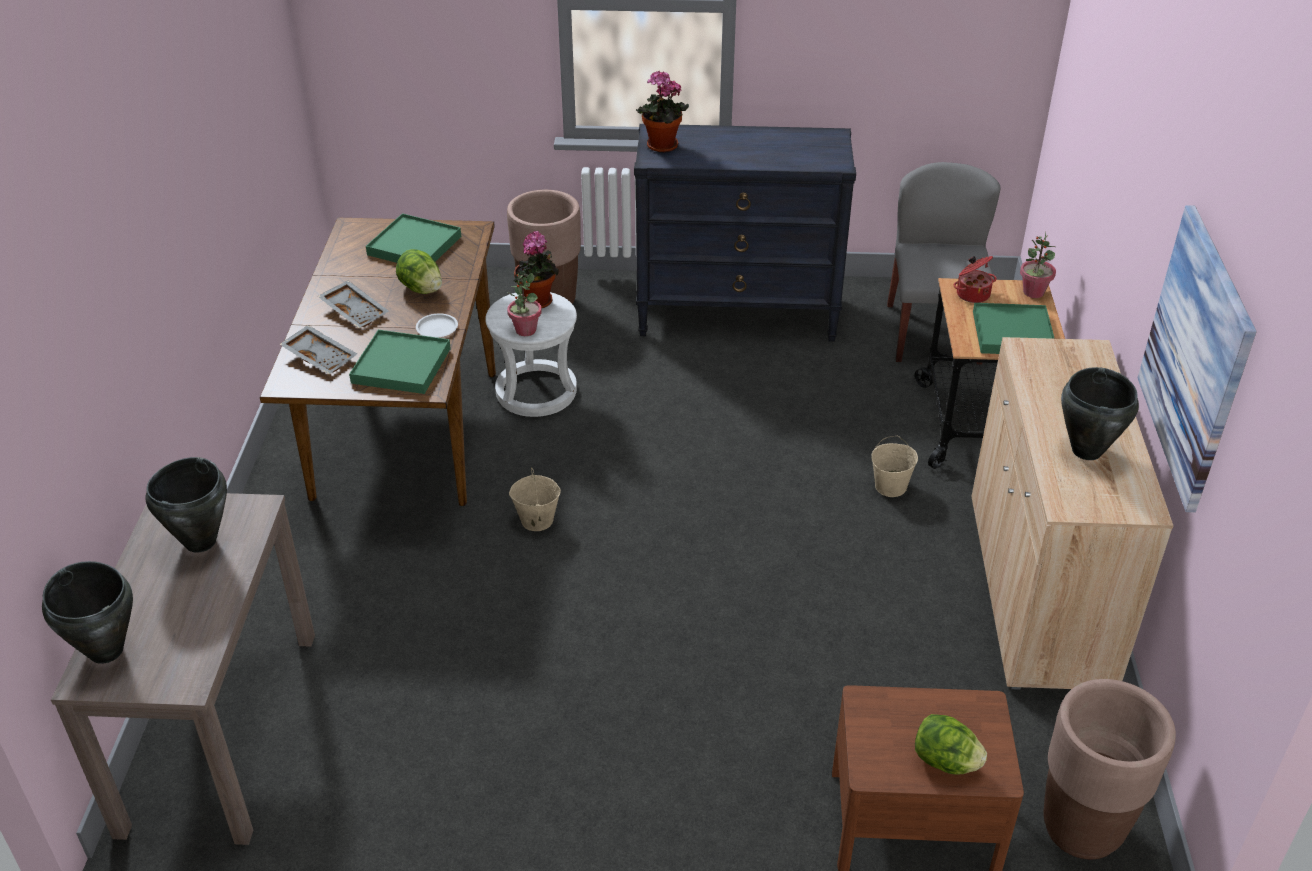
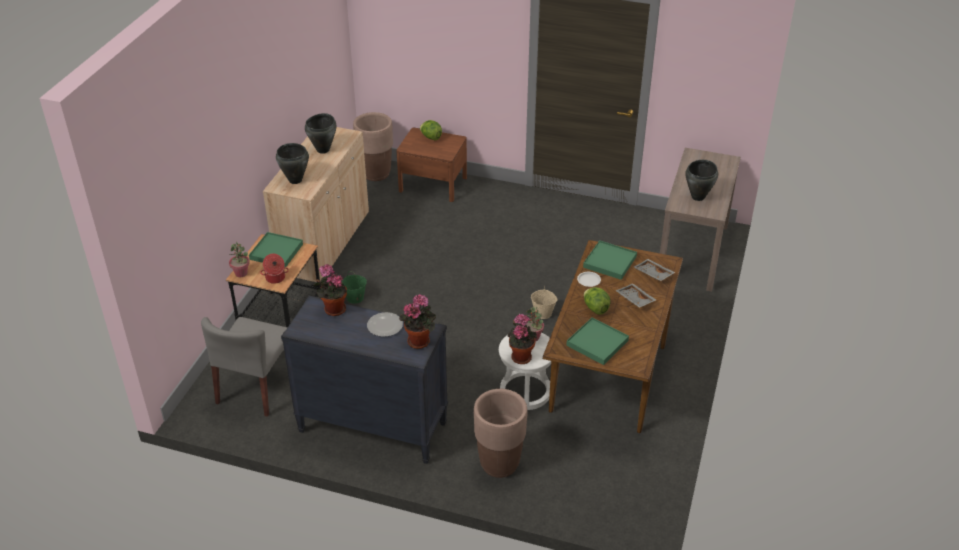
camera: 165 degrees left, 0 degrees up
black cooking pot [42,561,133,664] -> black cooking pot moved to [276,143,309,184]
beige bucket [871,436,918,497] -> green bucket [342,271,367,304]
picture [1138,205,1256,513] -> none
none -> potted plant [313,264,347,316]
none -> plate [367,312,403,337]

